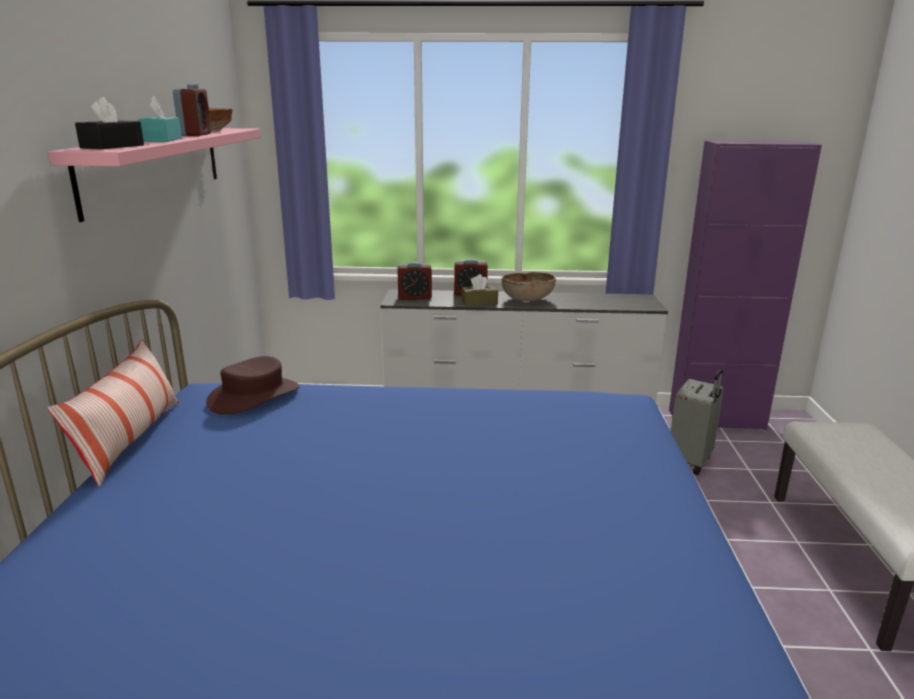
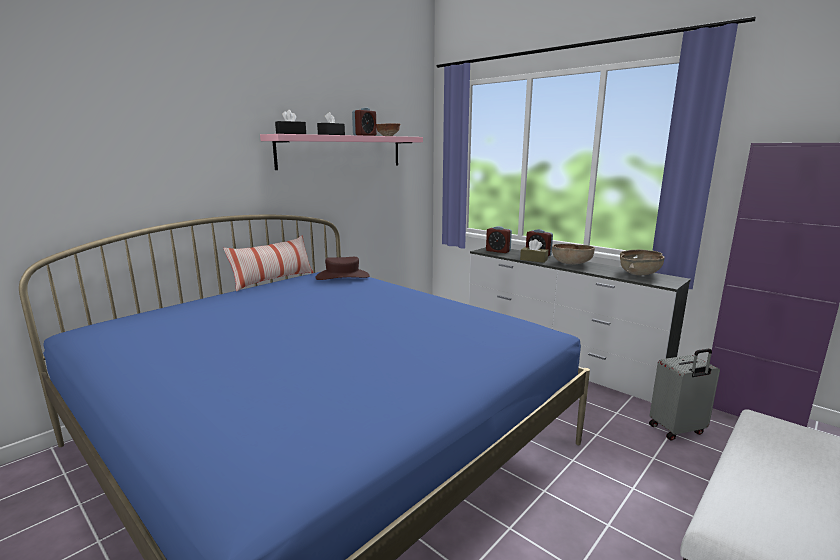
camera: 40 degrees right, 5 degrees down
turquoise tissue box [137,96,182,142] -> black tissue box [317,112,345,135]
none -> brown bowl [620,250,665,275]

